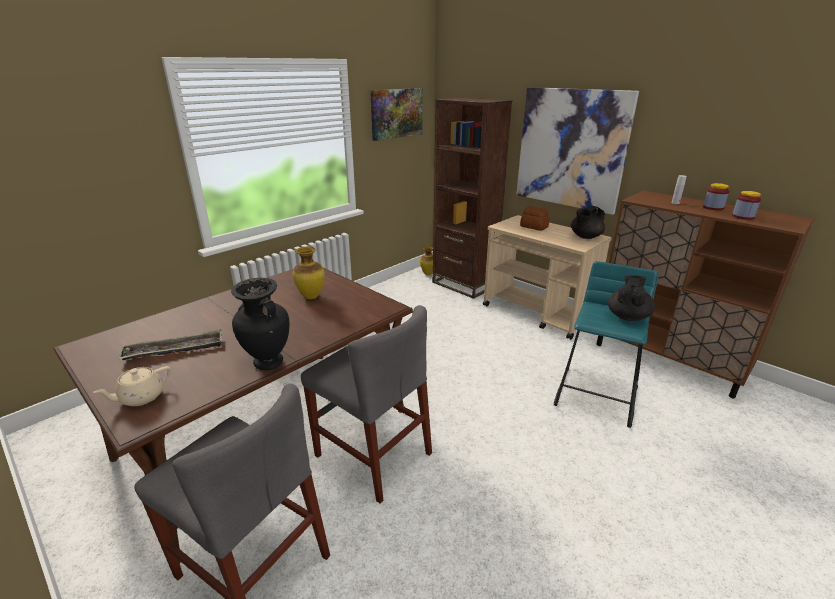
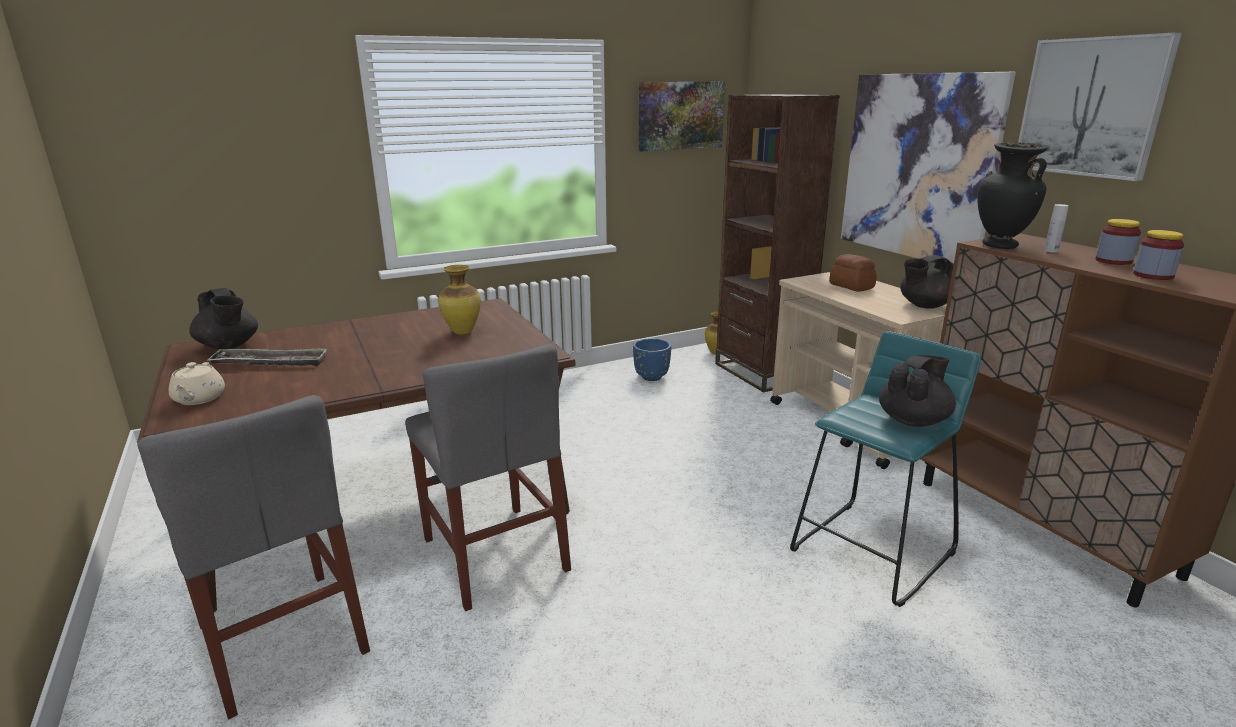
camera: 20 degrees right, 5 degrees down
beige teapot [93,366,171,406] -> beige teapot turned 75 degrees counterclockwise [169,362,225,405]
black vase [231,278,289,370] -> black vase moved to [977,142,1048,249]
none -> black teapot [189,288,258,349]
none -> blue planter [633,338,671,381]
none -> picture [1018,32,1182,181]

